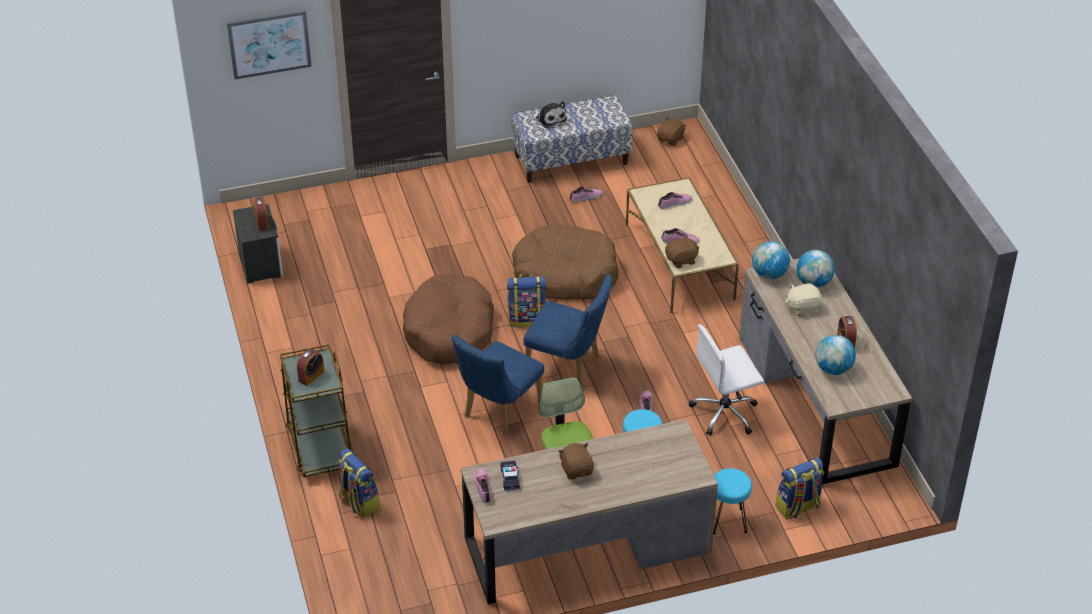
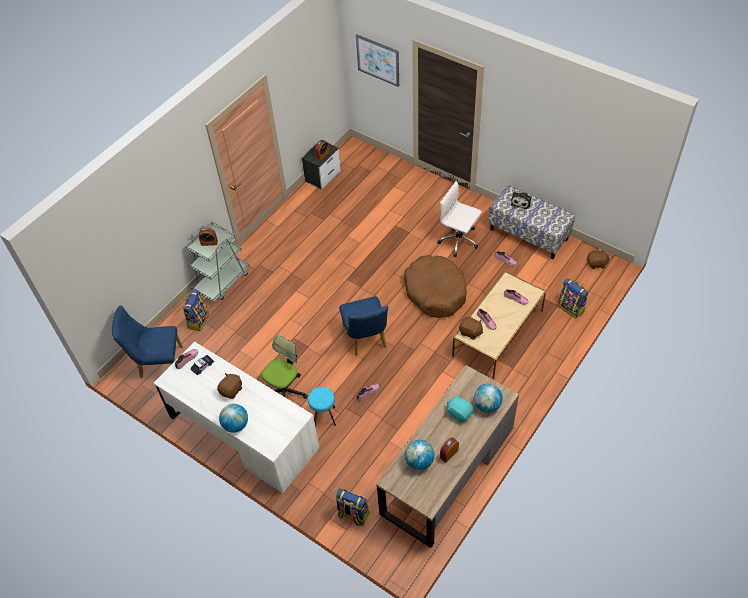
camera: 55 degrees right, 10 degrees up
brown cart [280,344,351,477] -> grey cart [185,221,250,302]
brown dog bed [403,274,494,365] -> none
blue chair [451,335,544,436] -> blue chair moved to [112,305,183,378]
brown desk [461,419,718,604] -> white desk [154,341,320,493]
backpack [507,274,546,327] -> backpack moved to [558,278,588,318]
white office chair [689,324,764,436] -> white office chair moved to [437,182,482,257]
turquoise stool [713,468,752,535] -> none
globe [752,241,790,279] -> globe moved to [219,404,248,433]
beige plush toy [785,283,822,316] -> turquoise plush toy [447,395,473,422]

